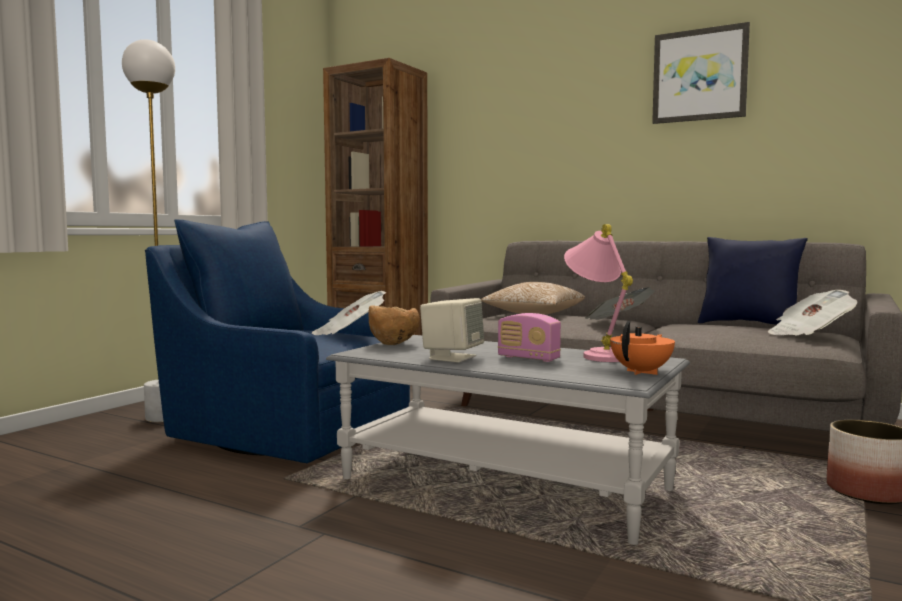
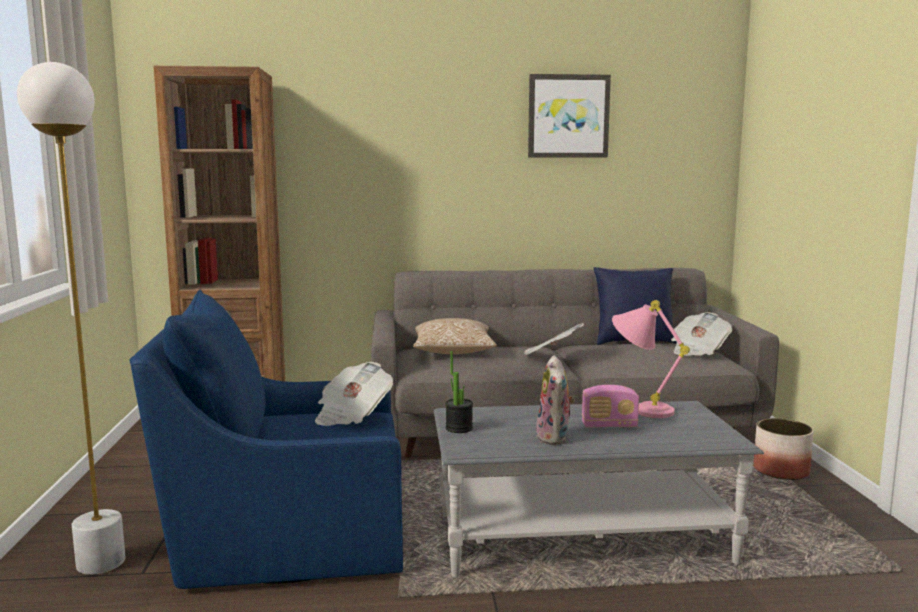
camera: 35 degrees left, 5 degrees up
brown bowl [368,305,420,345] -> potted plant [446,351,473,433]
beige speaker [420,298,484,362] -> plush toy [536,355,575,445]
orange teapot [610,321,675,375] -> none

